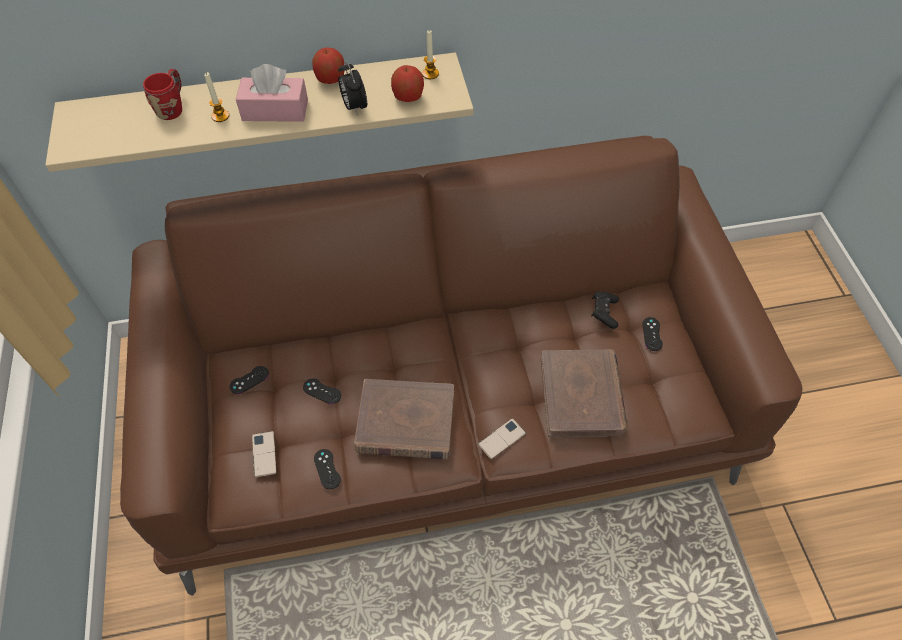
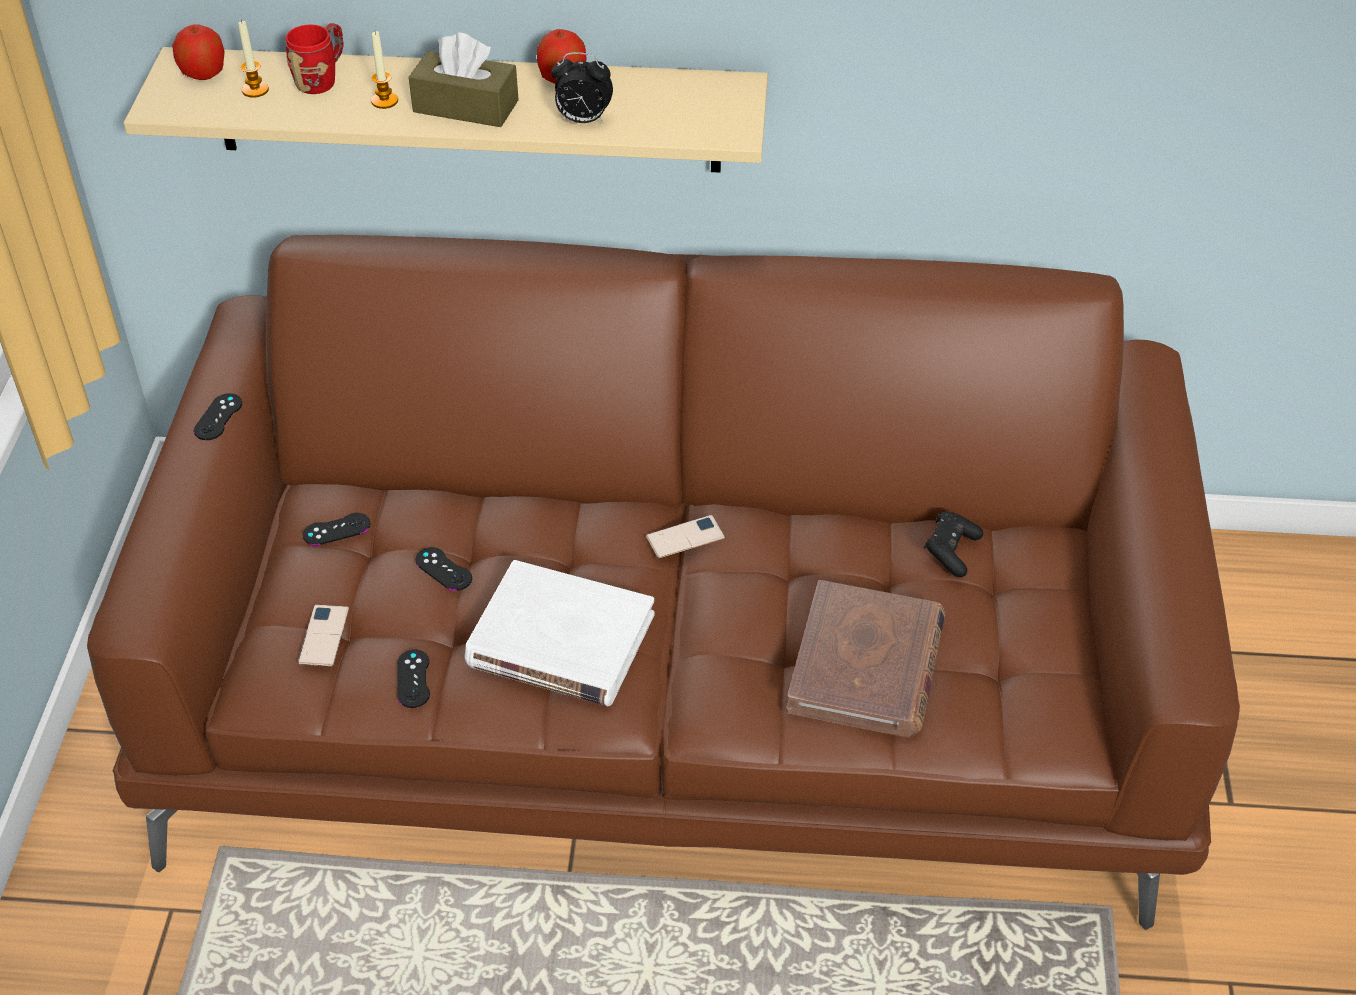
camera: 15 degrees right, 10 degrees down
pink tissue box [236,64,308,122] -> brown tissue box [409,33,519,127]
alarm clock [338,61,367,116] -> alarm clock turned 75 degrees counterclockwise [551,52,613,123]
brown book [354,379,454,459] -> white book [465,560,654,706]
apple [391,65,424,102] -> apple moved to [172,24,225,80]
candle [422,30,439,79] -> candle moved to [238,20,269,98]
phone [478,418,526,459] -> phone moved to [646,515,725,559]
black game controller [642,317,663,351] -> black game controller moved to [194,393,242,440]

